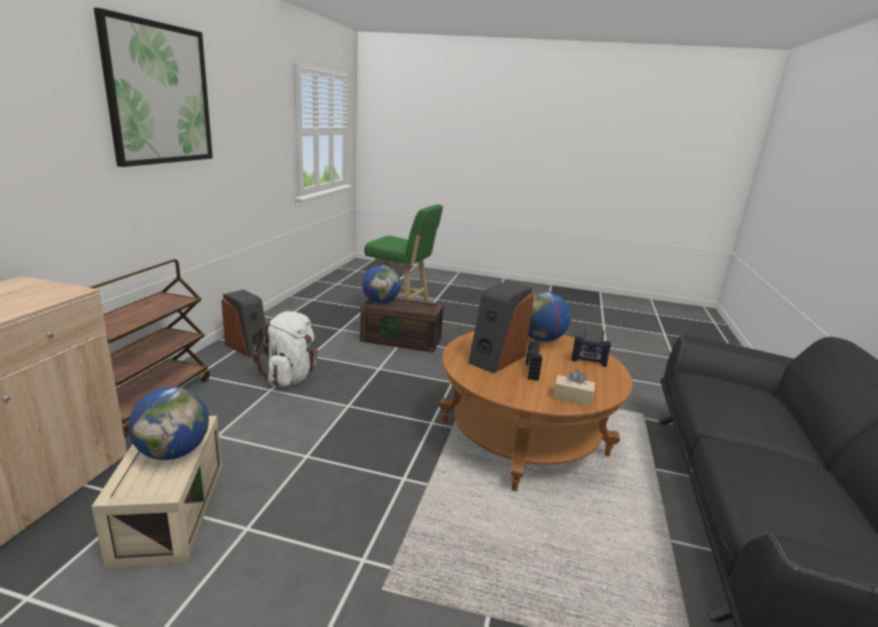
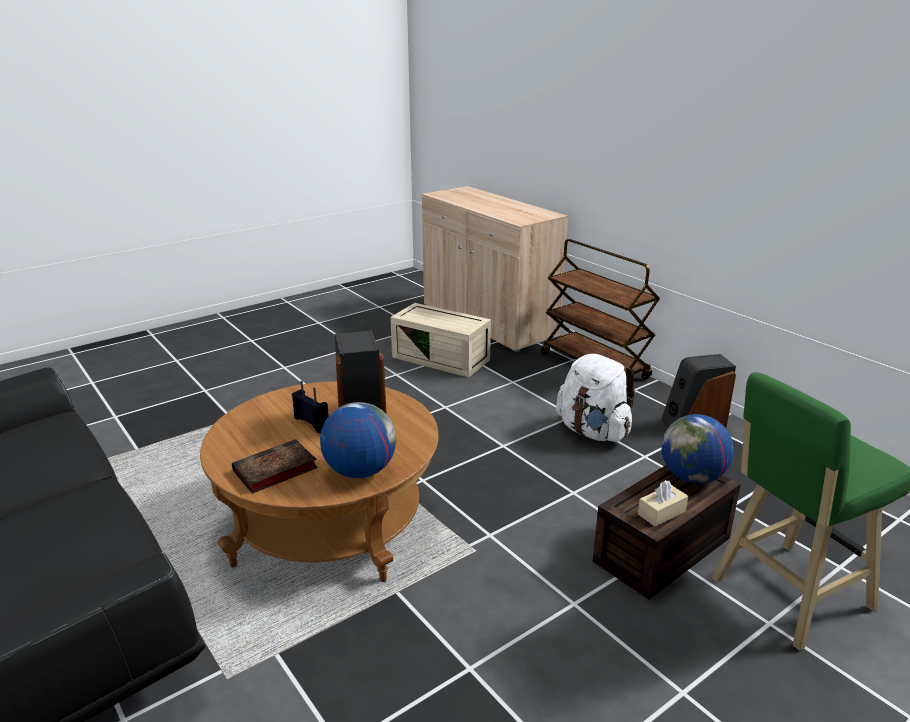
camera: 130 degrees right, 5 degrees up
picture [94,8,213,167] -> none
globe [128,387,209,460] -> none
beige tissue box [553,369,595,406] -> beige tissue box moved to [638,480,688,526]
radio [571,328,611,367] -> book [232,439,318,494]

